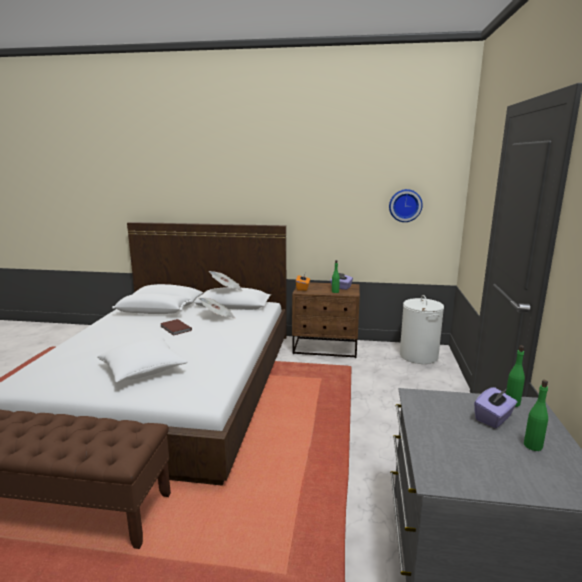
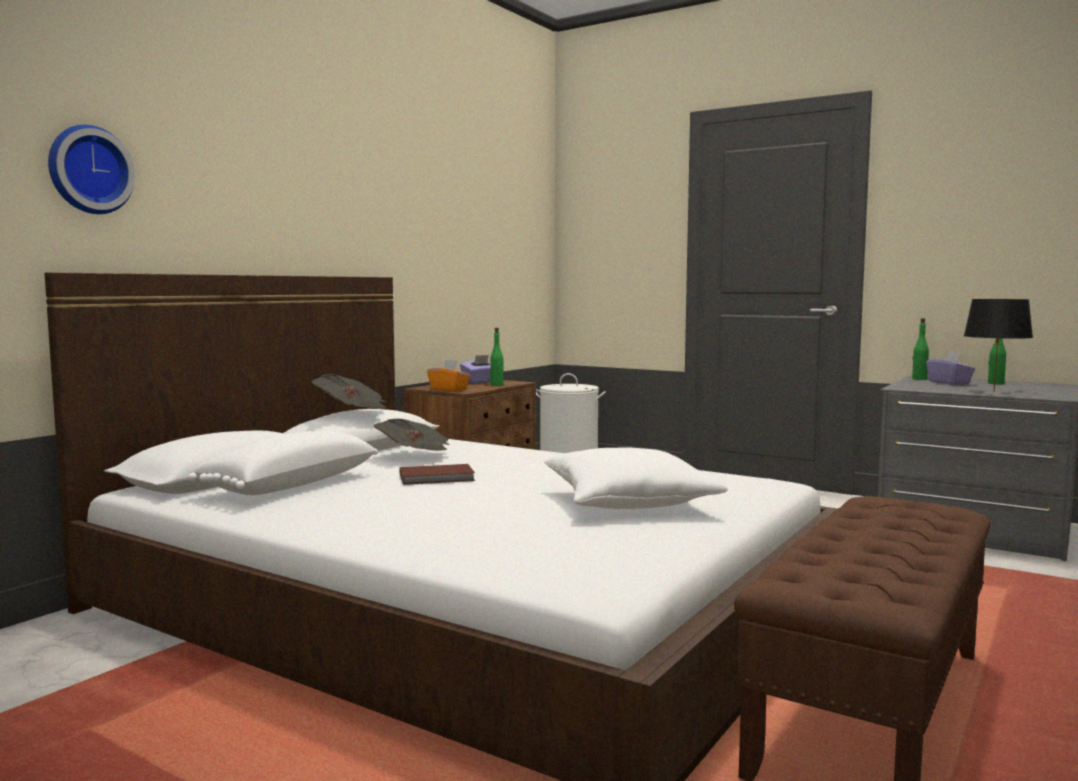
camera: 65 degrees left, 10 degrees down
wall clock [389,189,423,222] -> wall clock moved to [48,125,135,214]
none -> black table lamp [964,299,1033,392]

